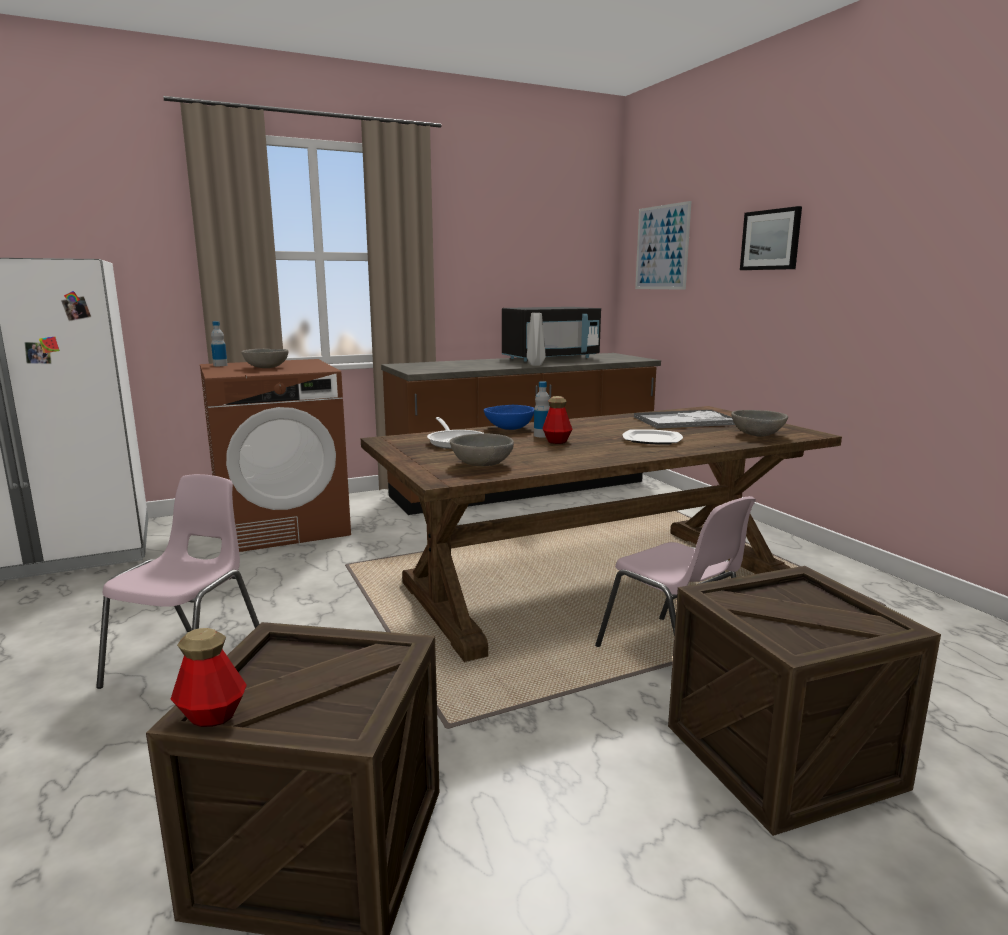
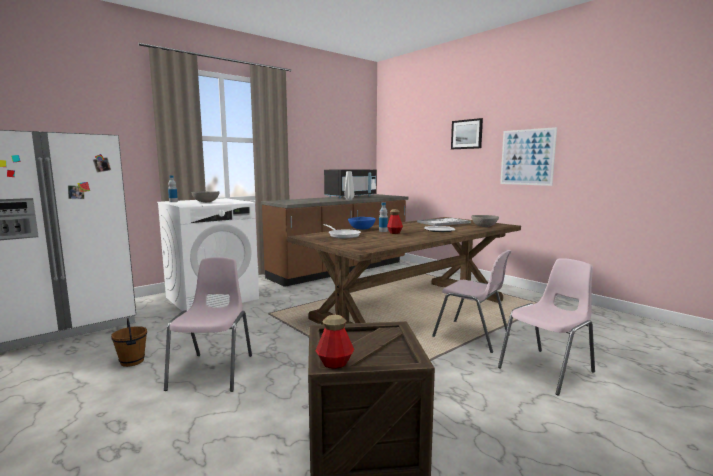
camera: 15 degrees left, 5 degrees down
brown washing machine [200,359,351,552] -> white washing machine [157,198,259,311]
grey bowl [450,433,514,466] -> none
picture [635,201,691,290] -> picture moved to [500,127,557,186]
crate [668,566,941,836] -> pink chair [498,258,595,396]
none -> brown bucket [111,318,147,367]

